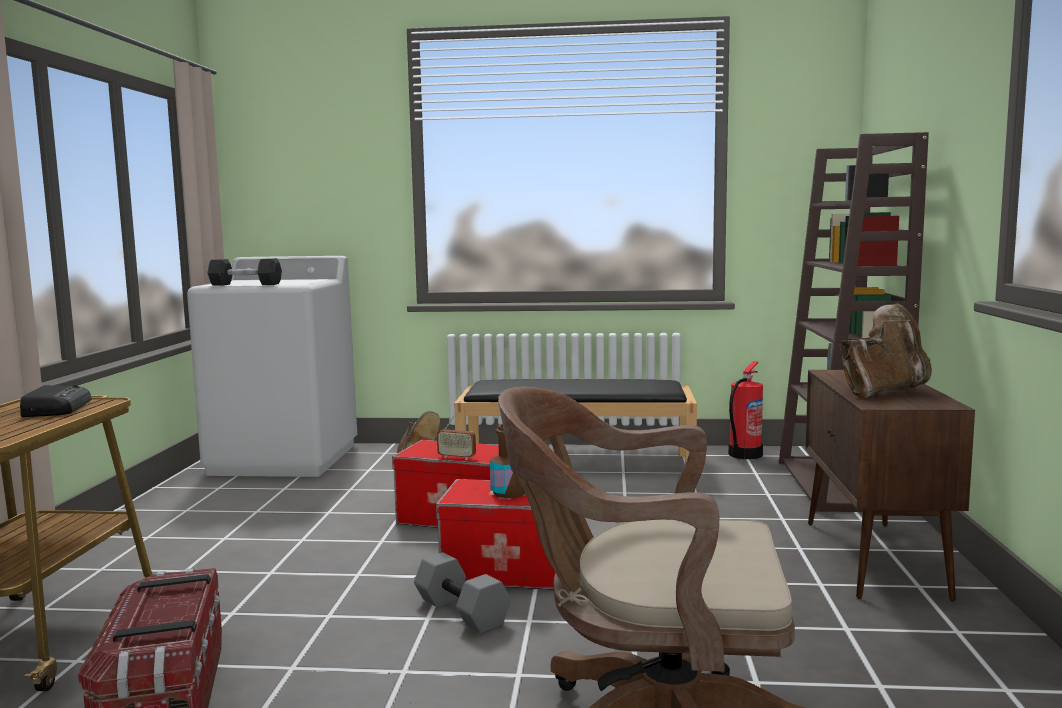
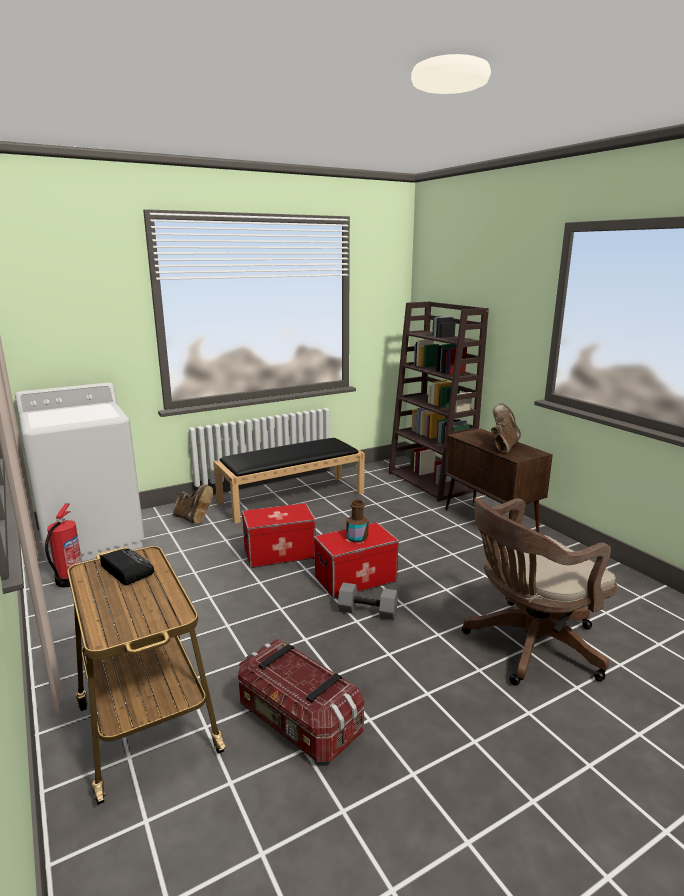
camera: 35 degrees left, 10 degrees up
grey dumbbell [208,258,282,286] -> none
radio [437,410,476,460] -> none
fire extinguisher [728,361,763,459] -> fire extinguisher moved to [45,503,82,587]

